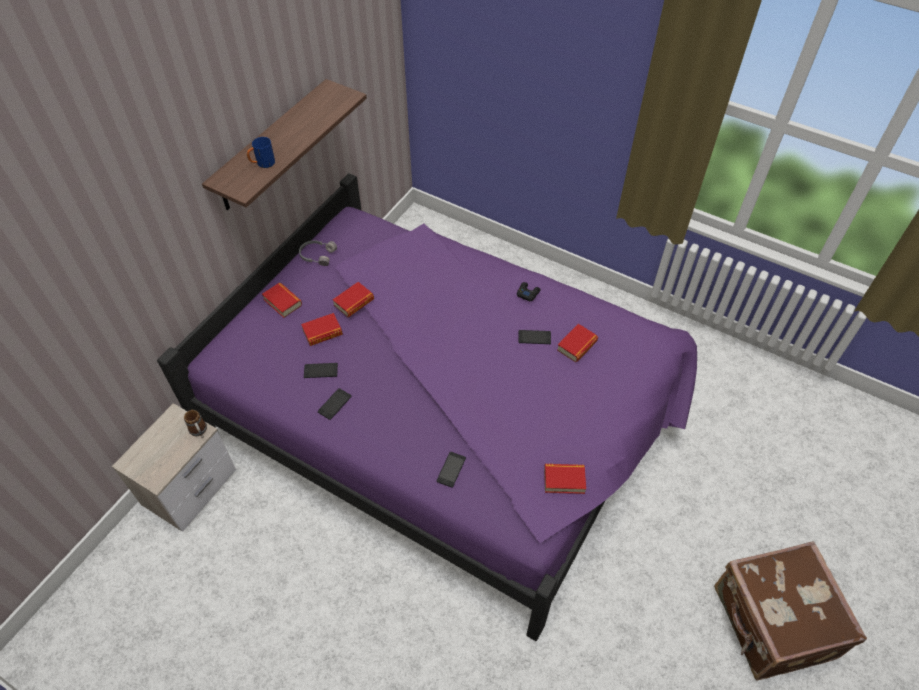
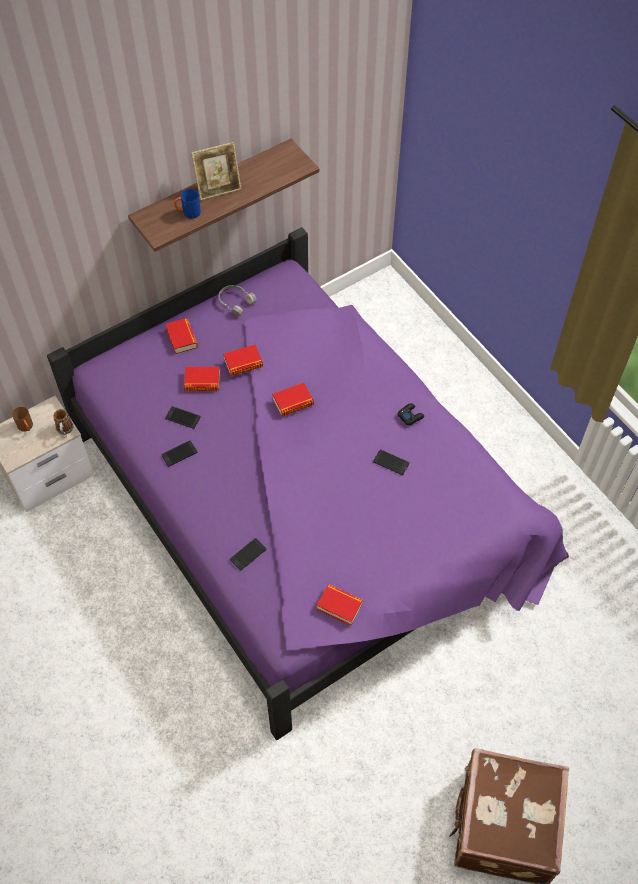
camera: 25 degrees right, 5 degrees up
book [557,324,598,362] -> book moved to [272,383,314,416]
none -> brown mug [12,407,33,432]
none -> picture frame [191,142,241,200]

